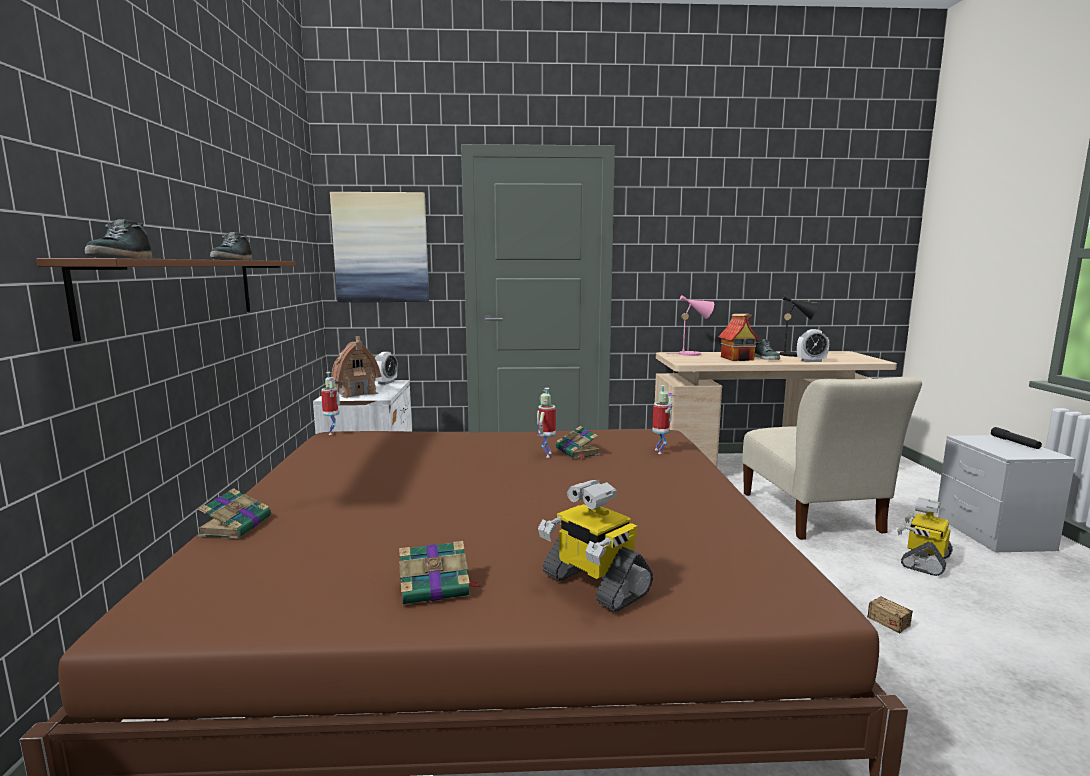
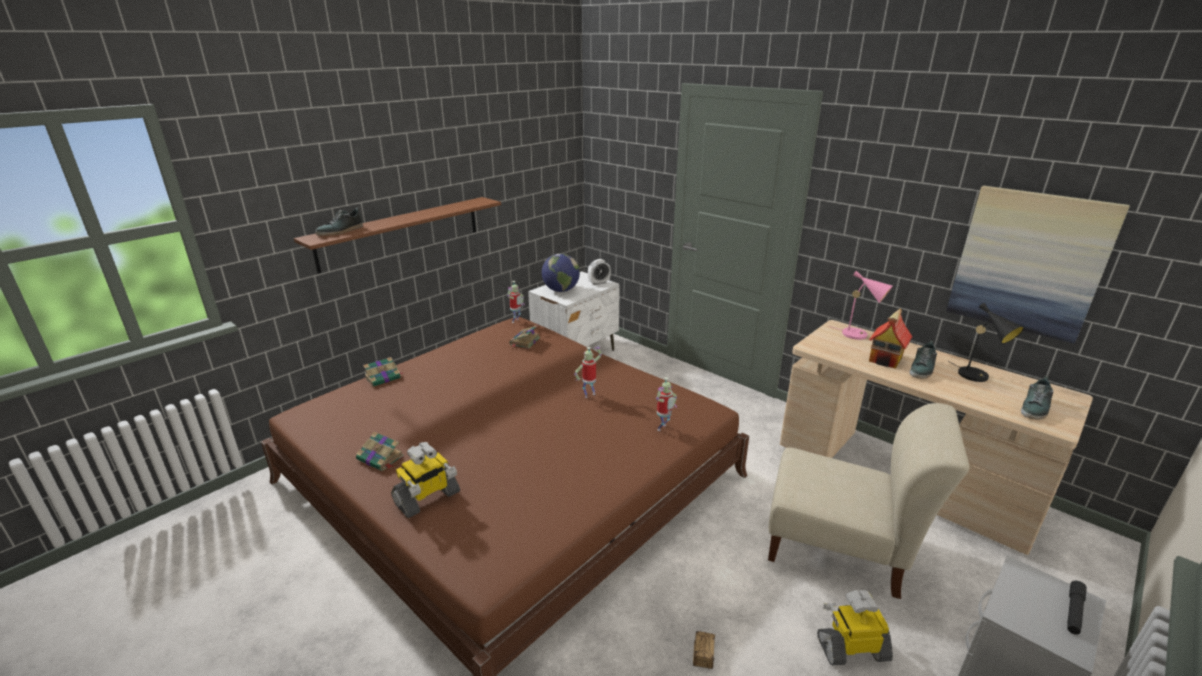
camera: 45 degrees right, 15 degrees up
shoe [210,232,253,260] -> shoe moved to [1021,376,1054,420]
picture [330,192,429,302] -> picture moved to [947,186,1130,344]
toy house [331,336,381,398] -> globe [542,254,580,292]
toy robot [538,480,653,612] -> toy robot turned 135 degrees counterclockwise [391,442,460,518]
book [555,426,601,459] -> book moved to [509,325,540,349]
beige chair [742,377,922,540] -> beige chair turned 105 degrees counterclockwise [768,403,969,599]
alarm clock [797,329,829,362] -> none

